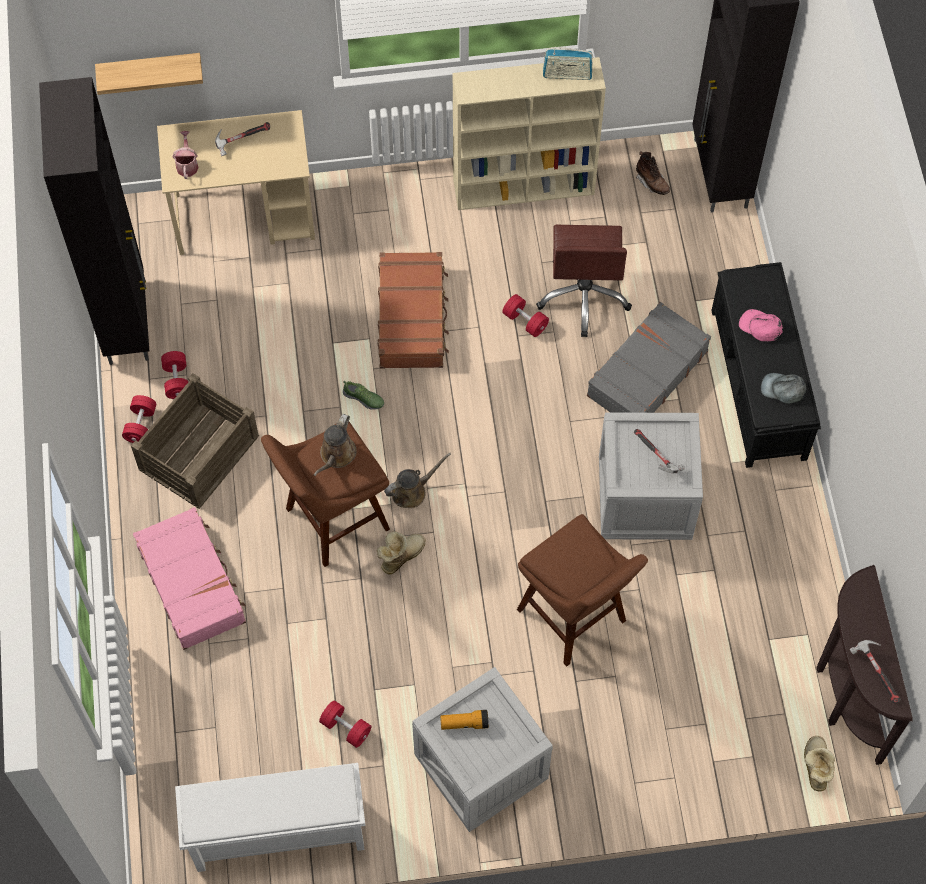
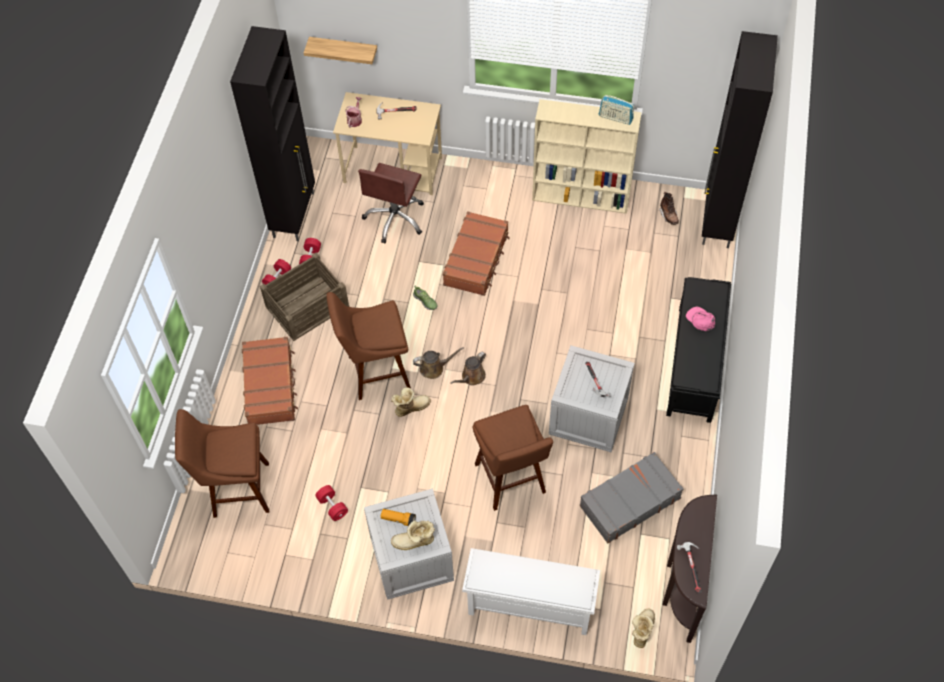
camera: 20 degrees right, 5 degrees down
pink suitcase [133,507,246,650] -> brown suitcase [242,337,298,425]
white shoe rack [175,763,365,872] -> white shoe rack moved to [462,548,600,635]
brown watering can [314,414,357,476] -> brown watering can moved to [450,351,486,385]
red dumbbell [502,294,549,337] -> none
brown office chair [536,225,632,337] -> brown office chair moved to [358,163,424,243]
grey suitcase [587,302,711,413] -> grey suitcase moved to [580,452,684,543]
grey cap [761,373,806,404] -> none
none -> brown stool [175,409,269,518]
none -> boot [391,521,435,550]

